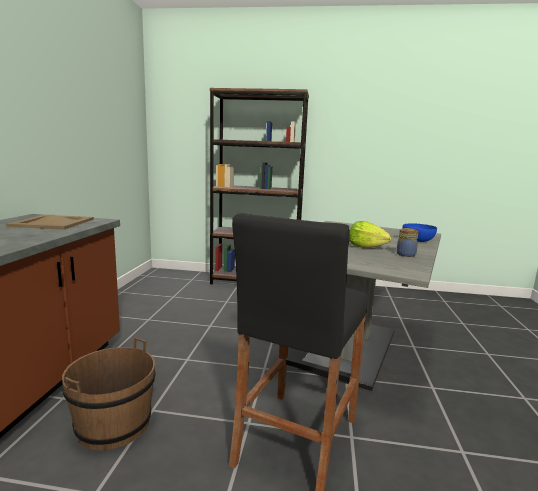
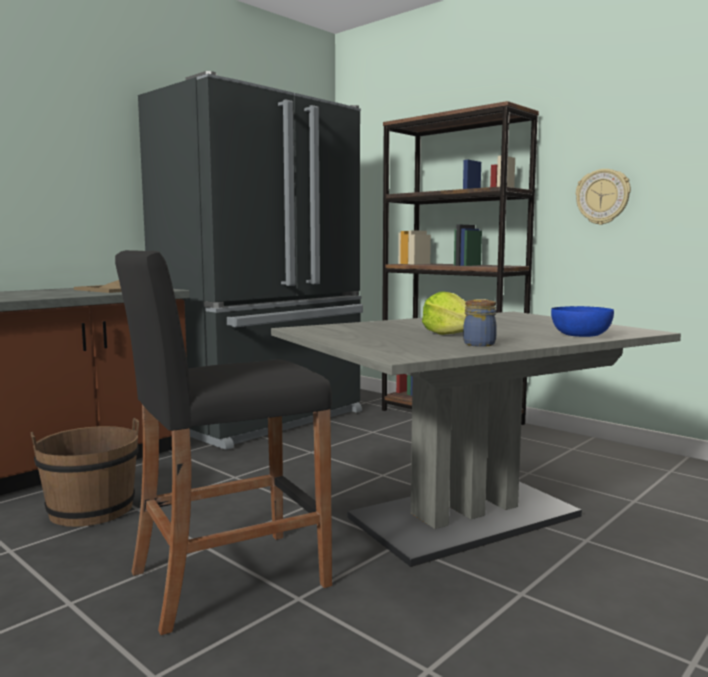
camera: 35 degrees right, 5 degrees down
none -> black fridge [138,71,363,450]
none -> wall clock [576,169,631,225]

